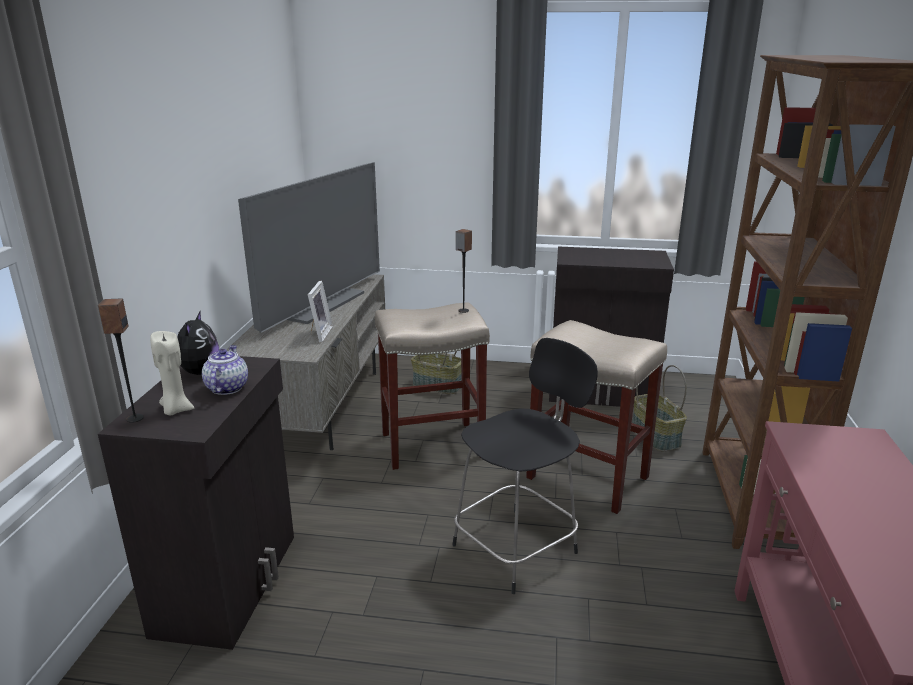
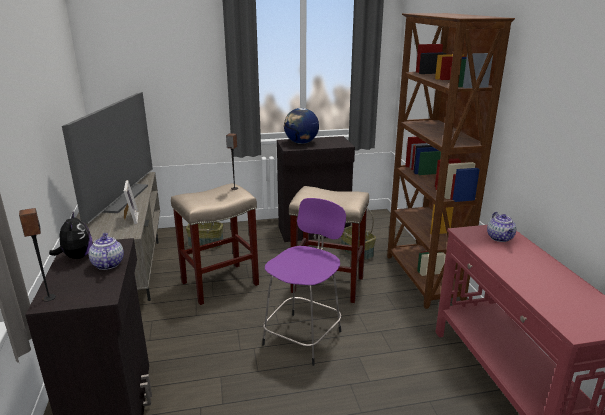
camera: 20 degrees left, 0 degrees up
beige candle [150,331,194,415] -> none
black stool [452,338,598,594] -> purple stool [262,198,346,366]
none -> globe [284,108,319,144]
none -> teapot [487,212,516,242]

